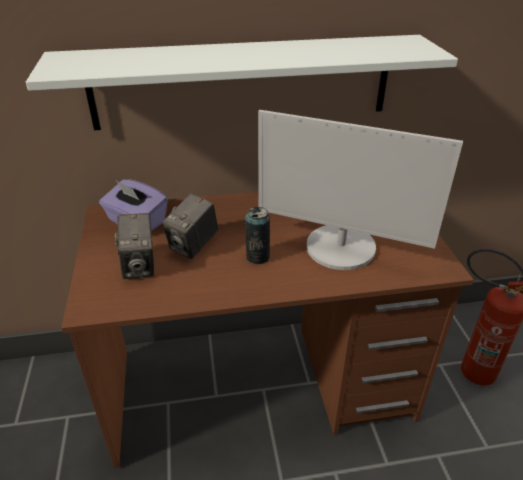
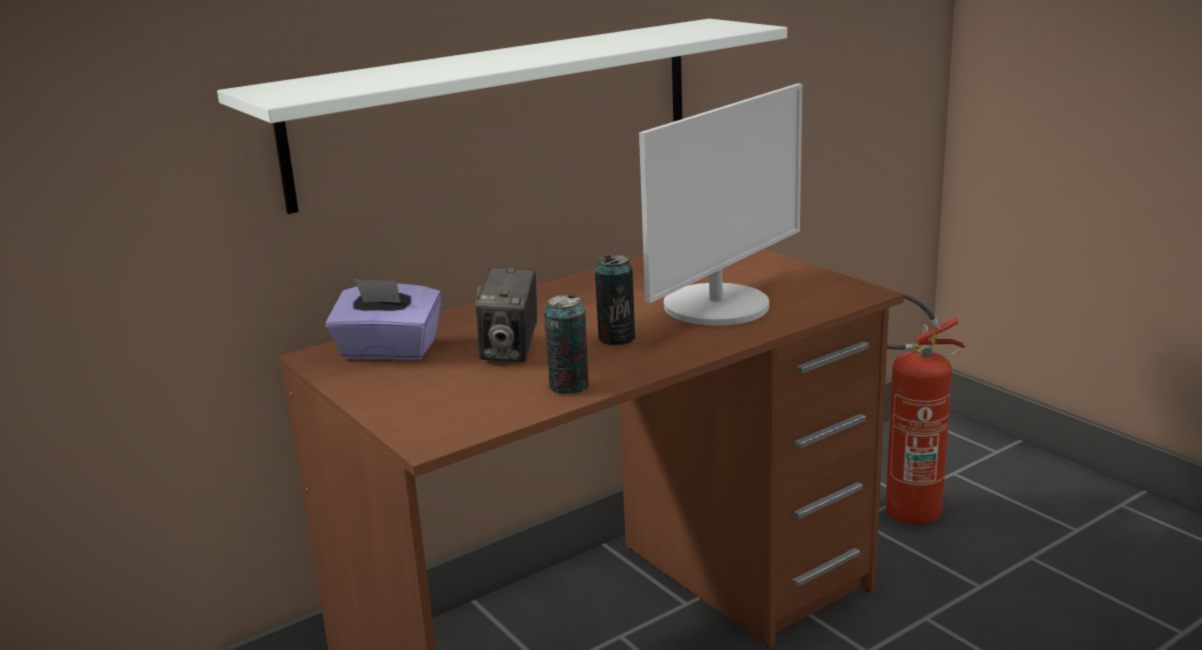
camera: 25 degrees left, 15 degrees down
camera [115,213,154,279] -> none
monitor [258,110,463,270] -> monitor turned 45 degrees counterclockwise [639,83,802,326]
none -> can [544,295,589,394]

